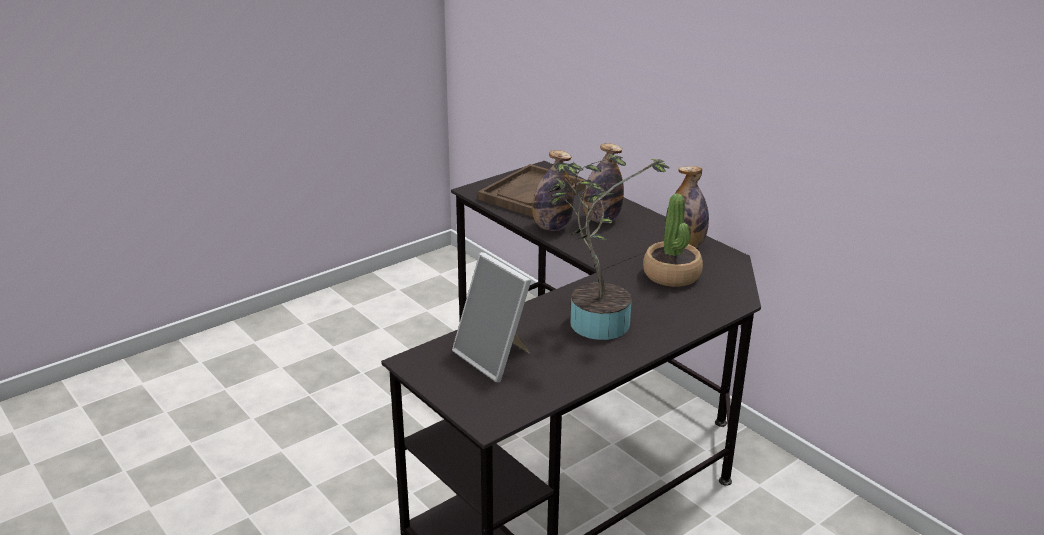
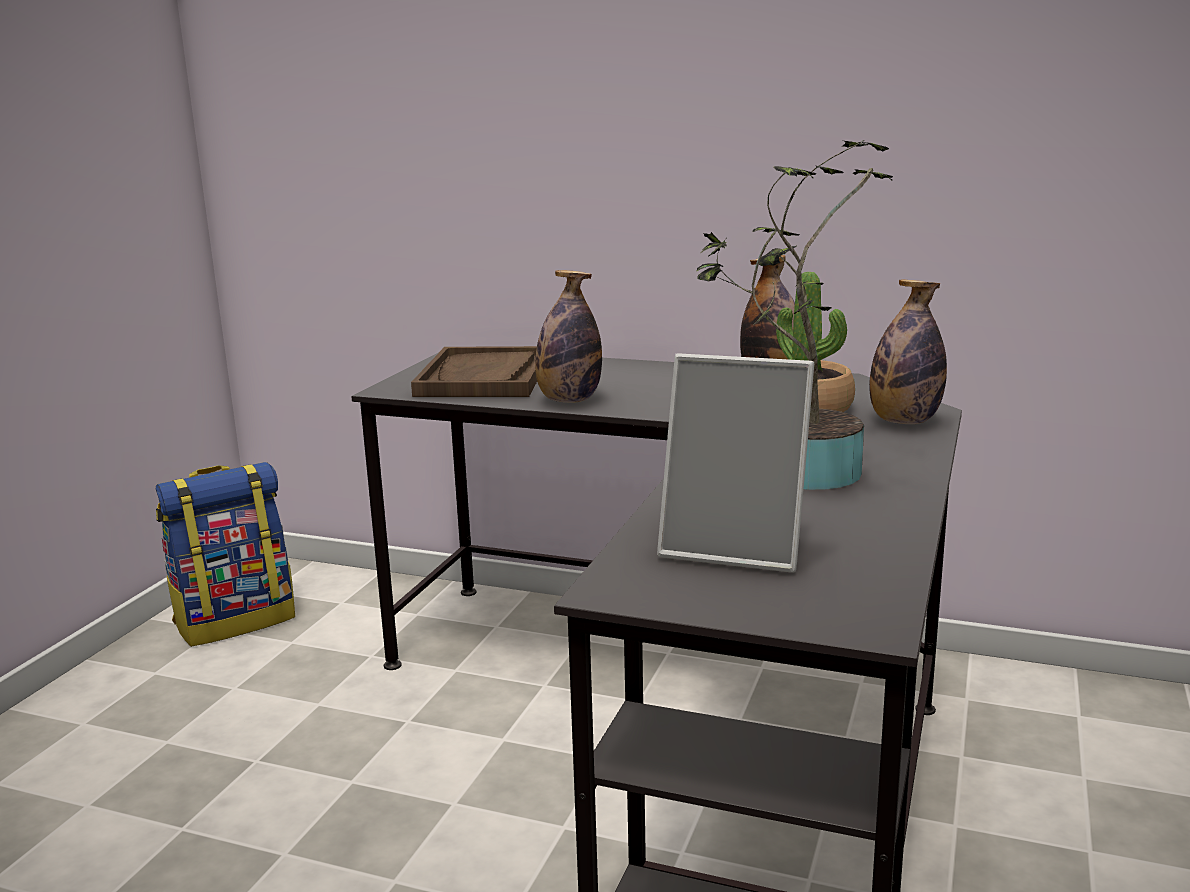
camera: 30 degrees left, 10 degrees down
bottle [583,143,624,223] -> bottle moved to [869,279,947,424]
none -> backpack [156,462,295,647]

